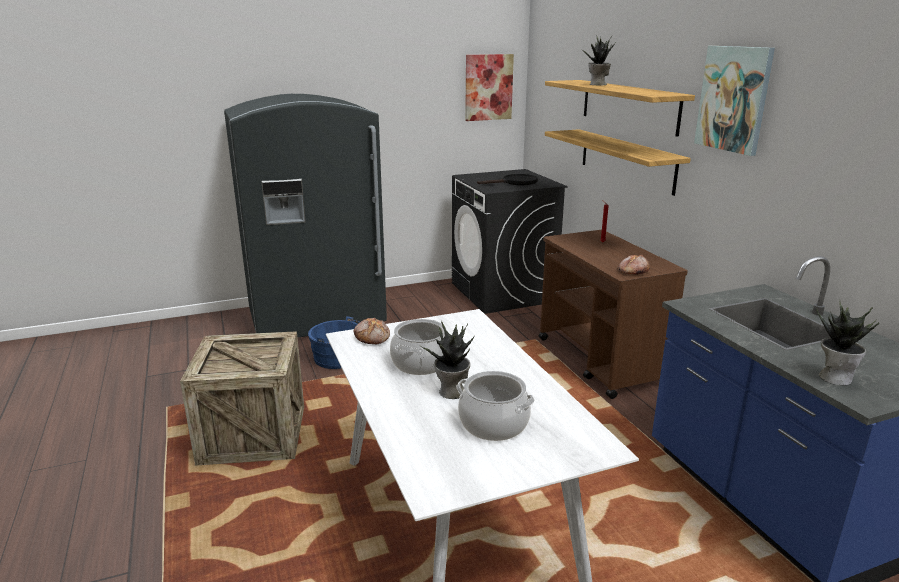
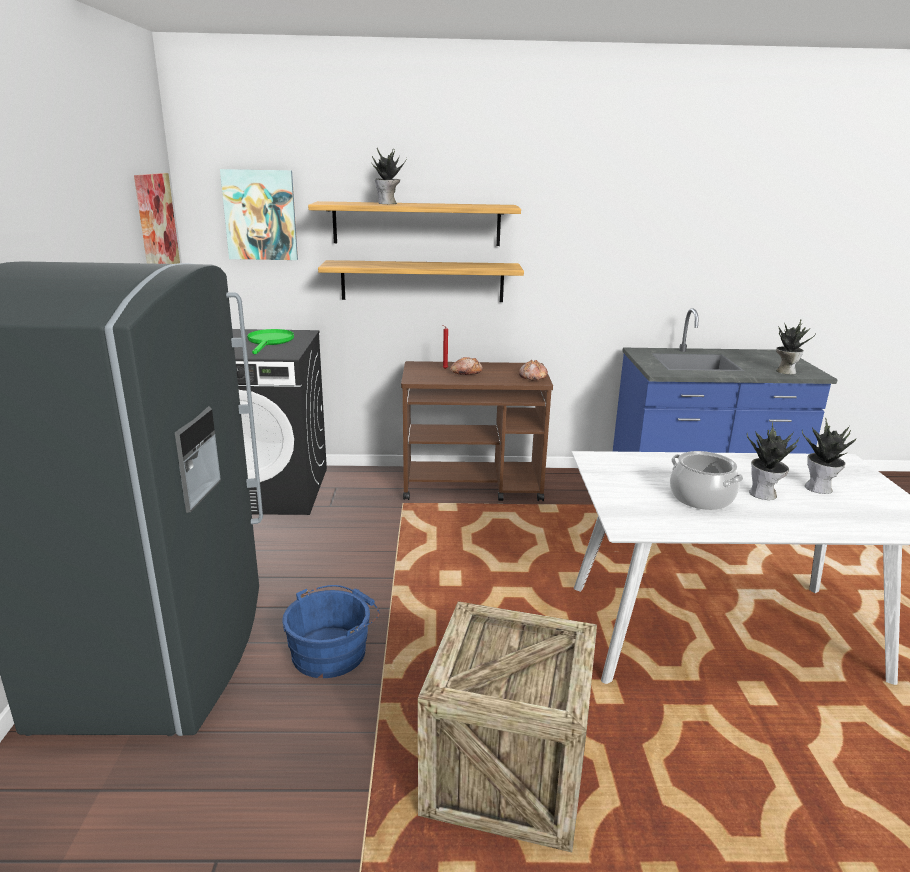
camera: 70 degrees left, 0 degrees up
bread [354,318,390,344] -> bread moved to [450,357,483,375]
cooking pot [457,371,535,441] -> potted plant [802,417,856,494]
black frying pan [477,174,538,185] -> green frying pan [247,329,294,354]
picture [694,46,775,156] -> picture moved to [220,169,298,260]

